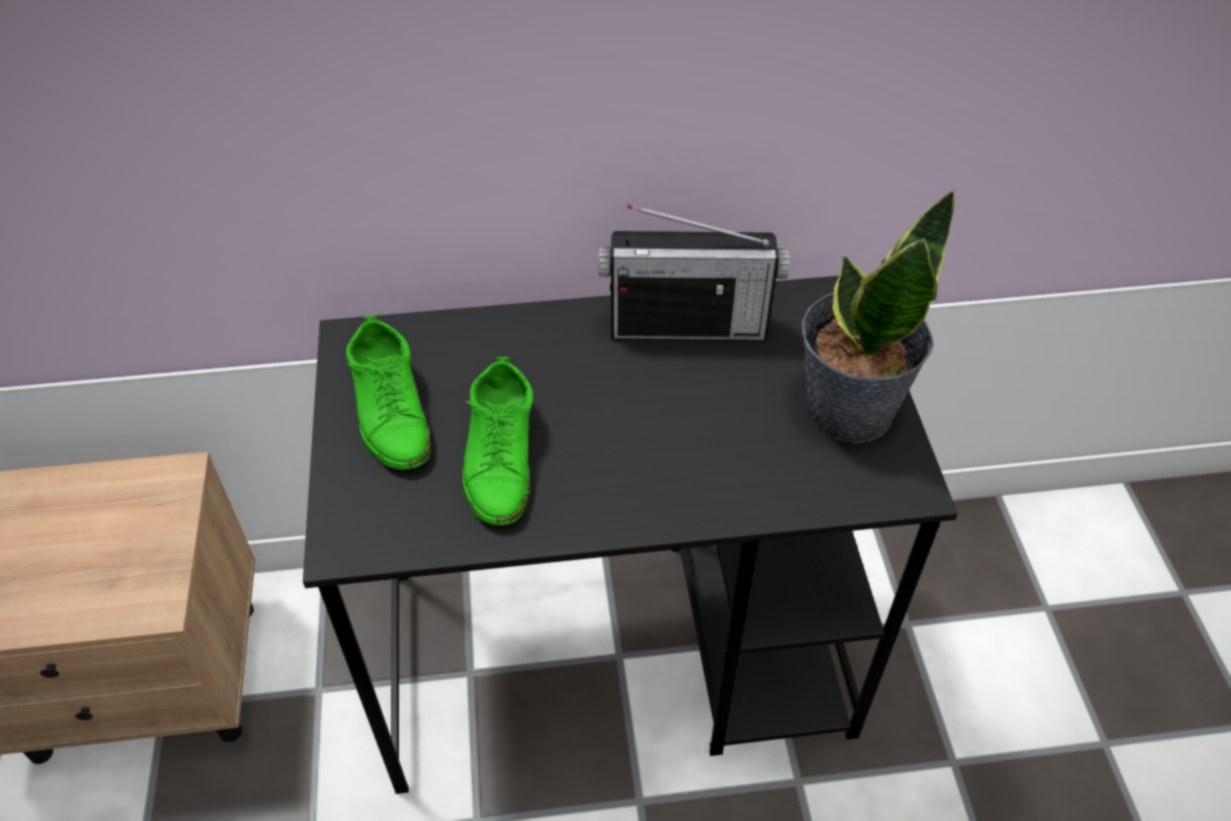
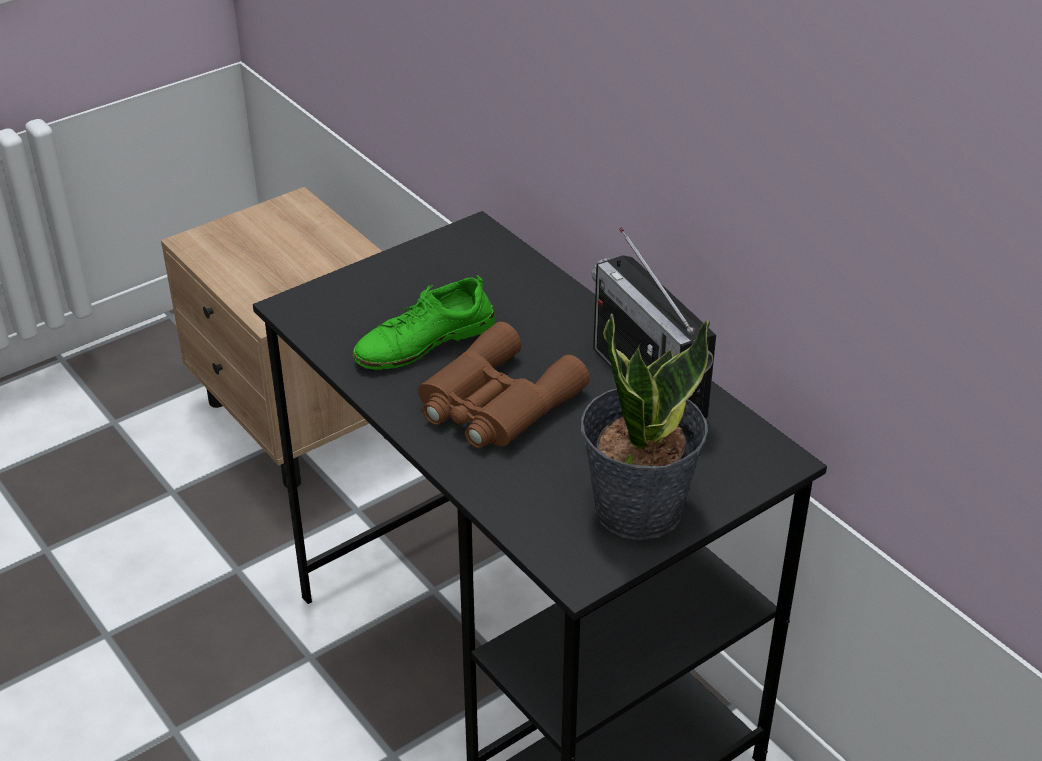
camera: 60 degrees right, 10 degrees down
green shoe [346,315,431,470] -> none
none -> brown binoculars [418,322,590,448]

